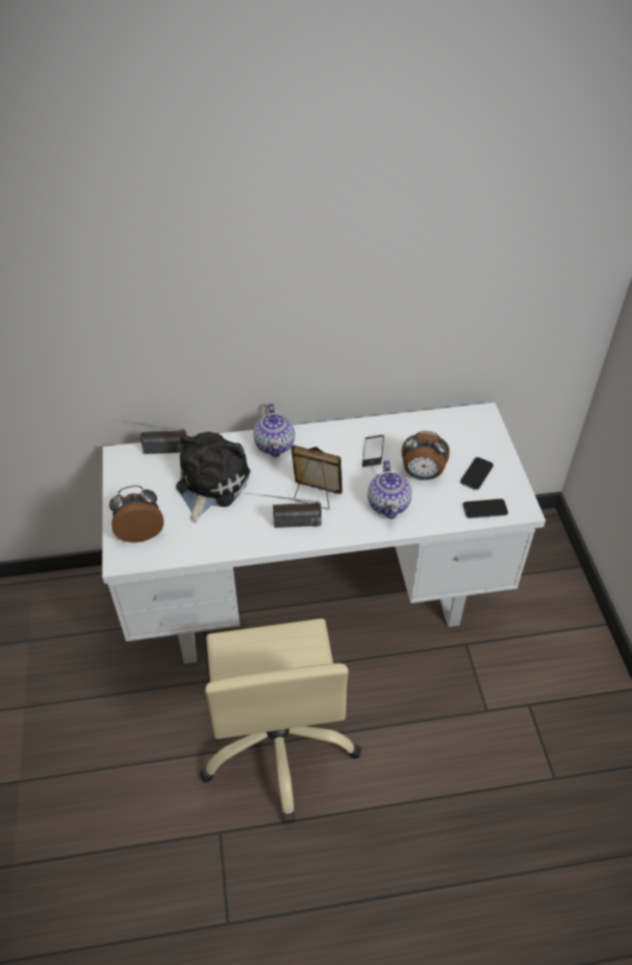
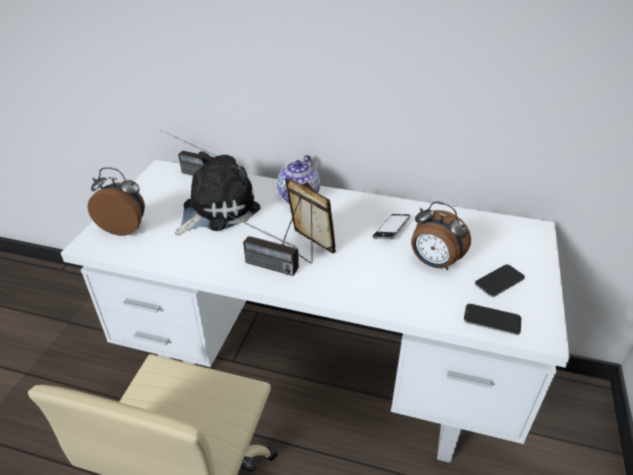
camera: 25 degrees right, 10 degrees down
teapot [368,460,412,519] -> none

